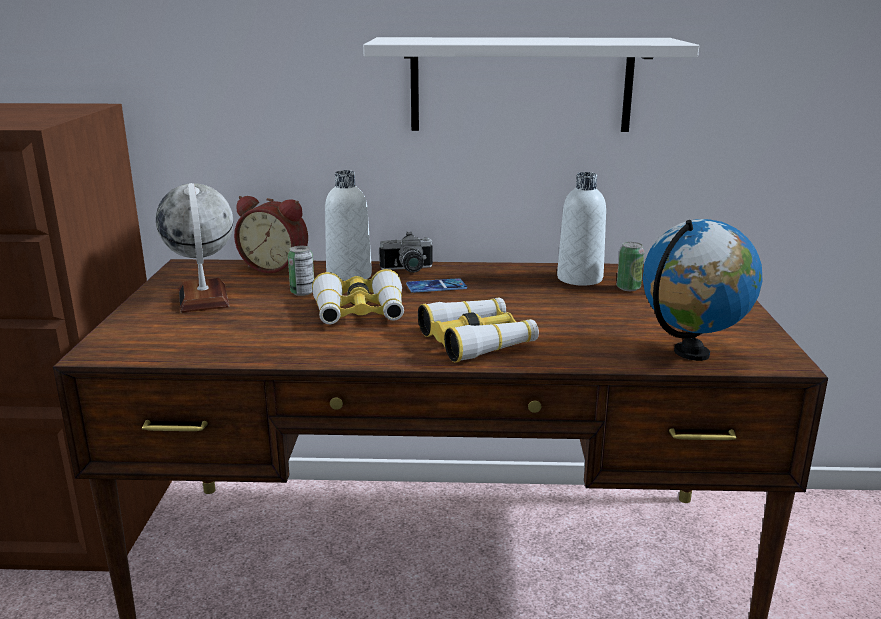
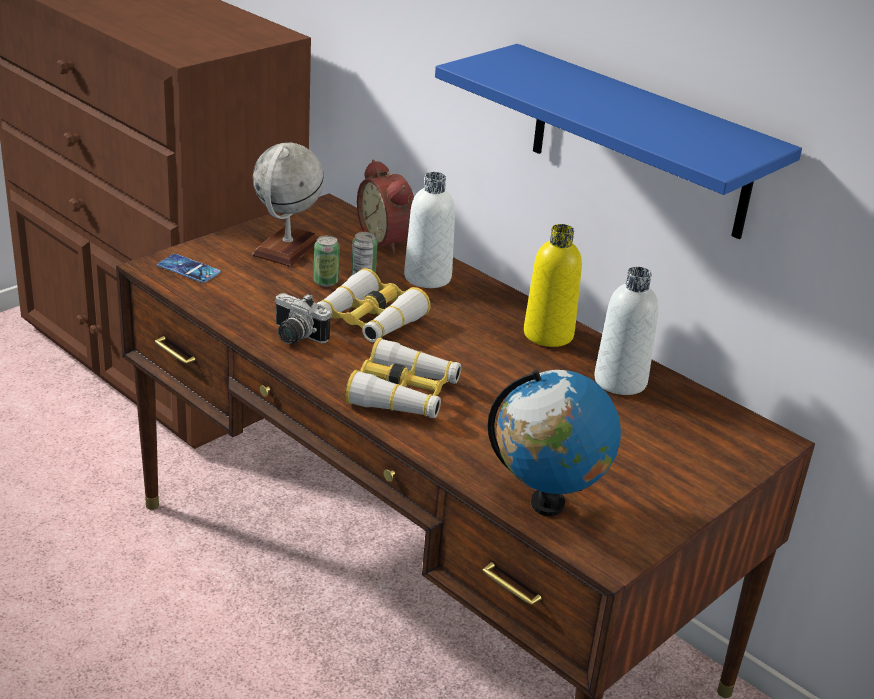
camera: 40 degrees right, 10 degrees up
white shelf [363,37,699,132] -> blue shelf [435,44,802,239]
camera [379,231,433,273] -> camera moved to [274,293,330,344]
phone [406,278,467,293] -> phone moved to [157,254,221,283]
can [617,242,644,291] -> can moved to [313,236,340,287]
none -> yellow bottle [524,224,582,347]

